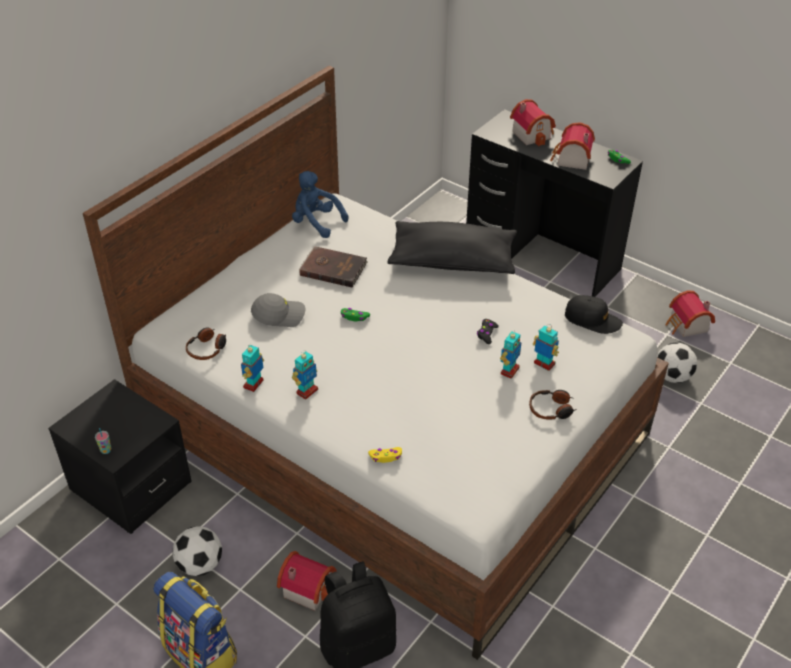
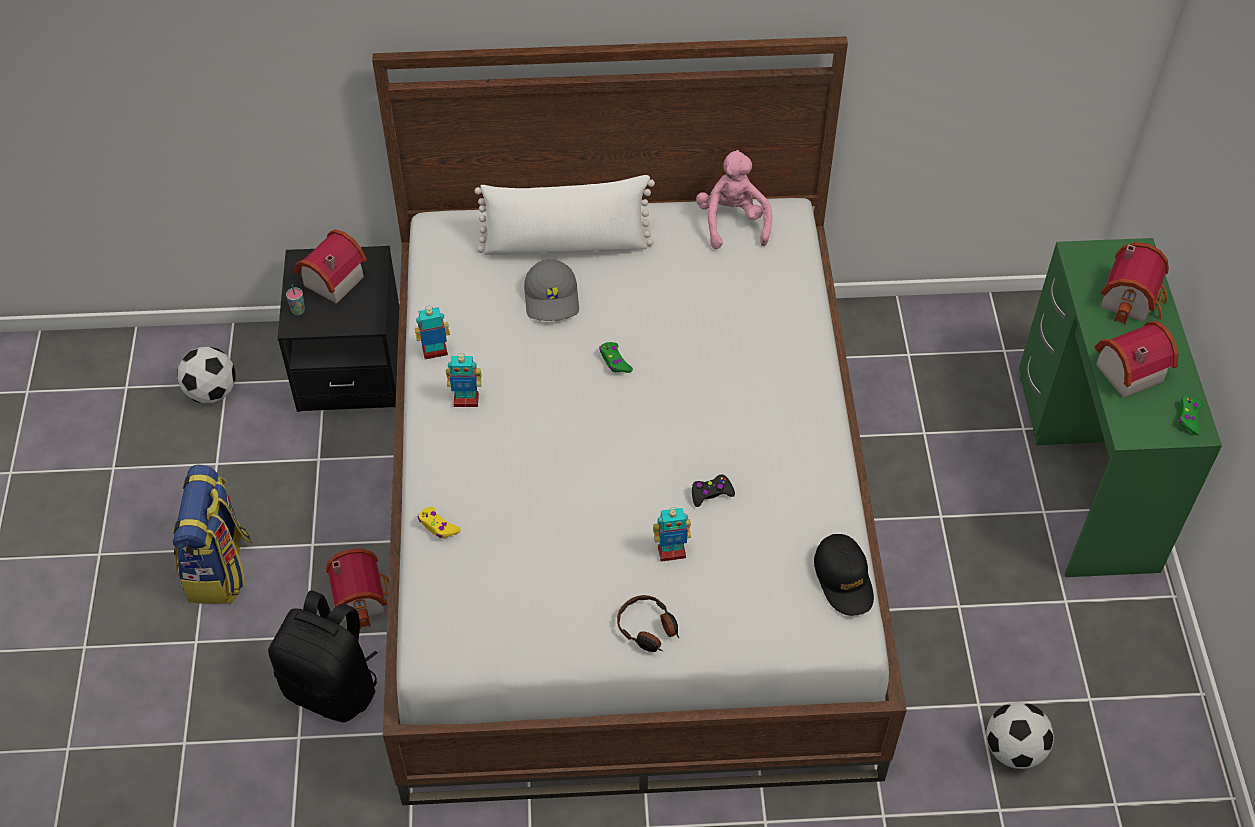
camera: 50 degrees right, 10 degrees up
football [172,526,222,576] -> football moved to [177,347,236,403]
headphones [186,327,226,360] -> none
grey cap [251,293,305,327] -> grey cap turned 45 degrees clockwise [524,259,579,321]
blue plush toy [292,171,348,238] -> pink plush toy [696,150,772,249]
brown book [299,246,368,288] -> none
black pillow [387,221,517,274] -> none
black desk [466,109,643,297] -> green desk [1019,238,1222,577]
toy robot [533,326,559,371] -> none
toy house [665,291,715,337] -> toy house moved to [294,229,367,304]
none -> white pillow [475,175,655,255]

